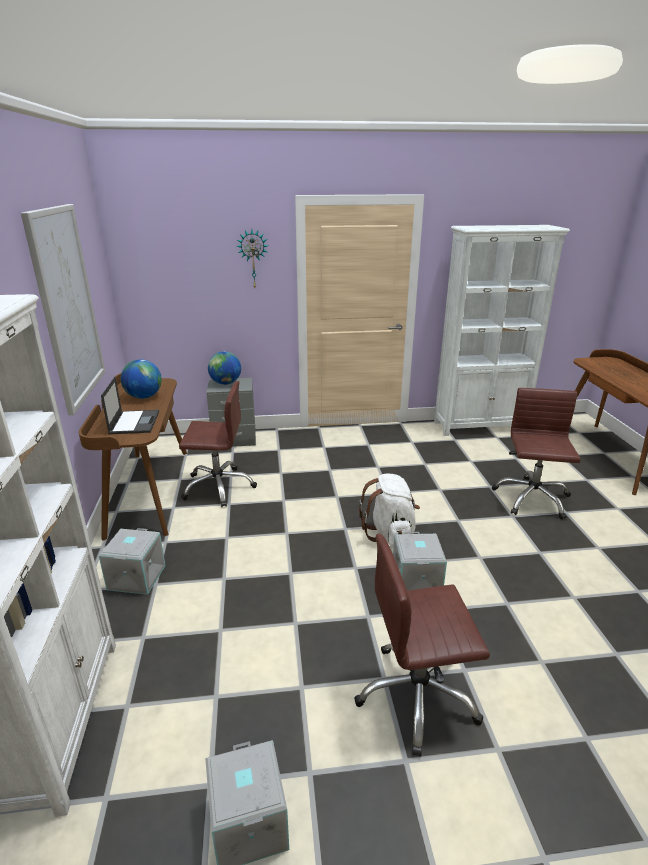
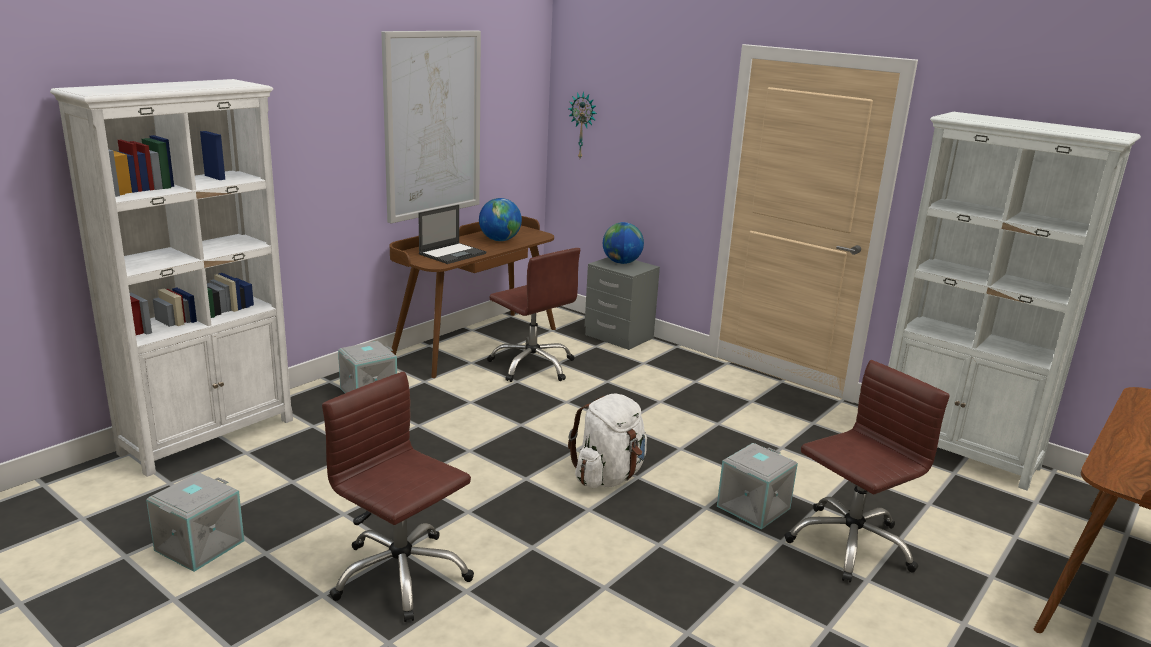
camera: 45 degrees right, 5 degrees down
wall clock [236,229,268,287] -> wall clock moved to [569,91,597,158]
grey storage box [393,532,447,591] -> grey storage box moved to [717,443,798,529]

